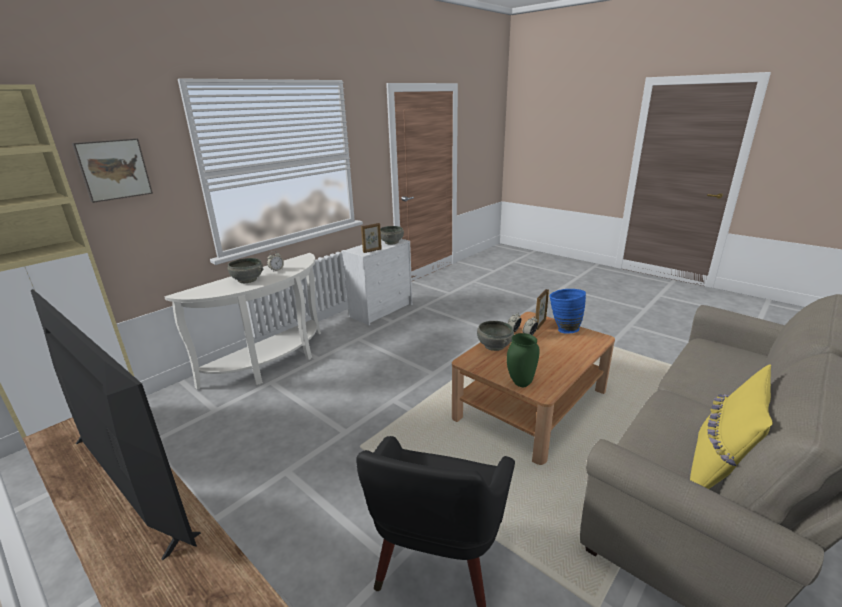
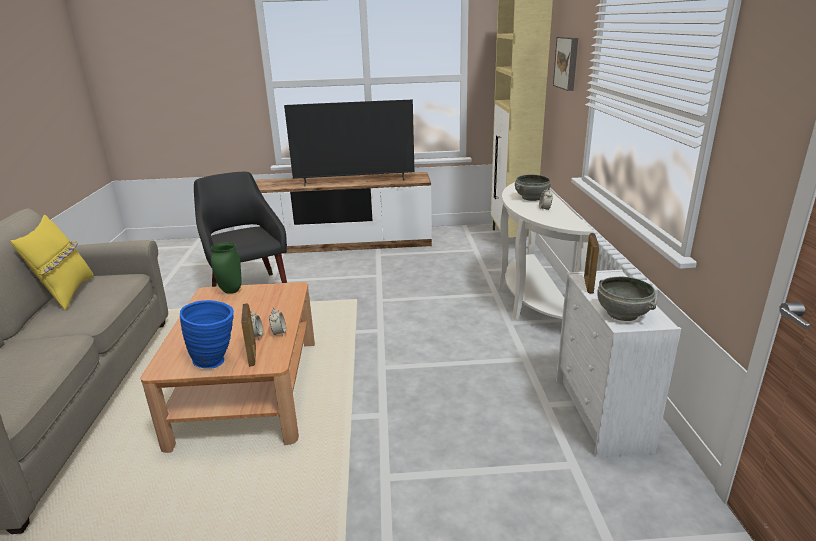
camera: 135 degrees right, 0 degrees up
grey bowl [477,321,514,351] -> none

